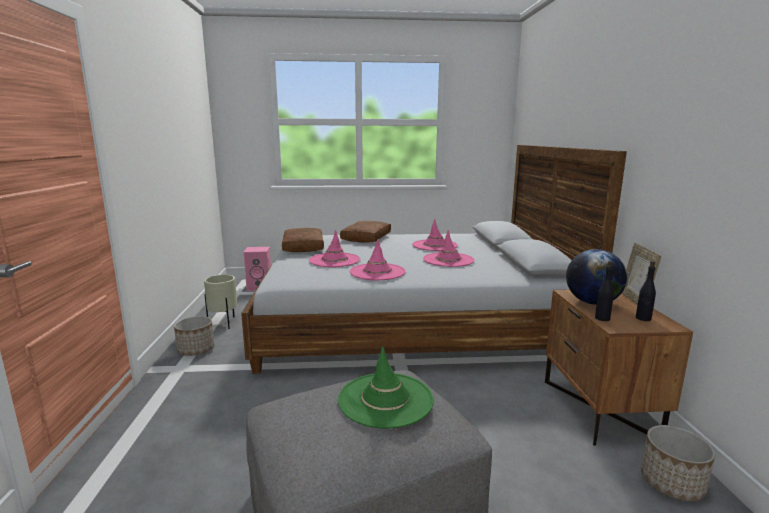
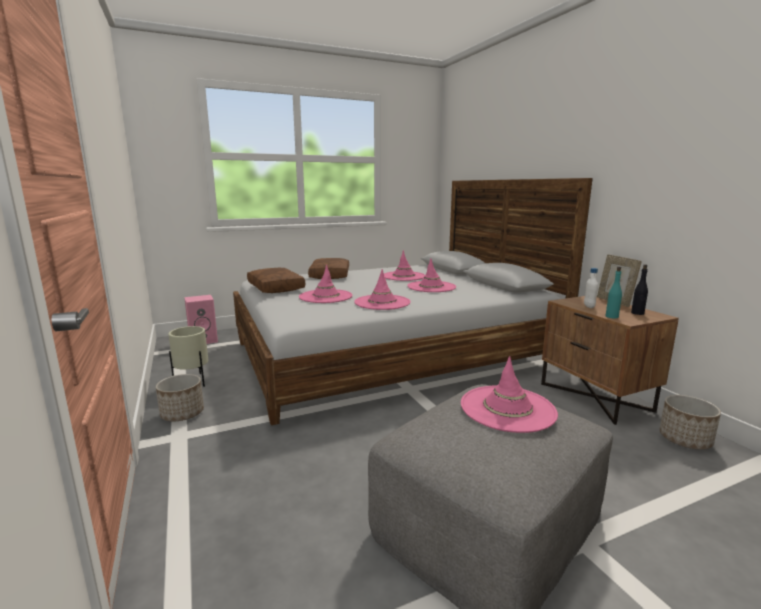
camera: 20 degrees left, 0 degrees up
green hat [338,347,434,429] -> pink hat [461,356,558,433]
globe [566,249,627,305] -> white bottle [584,268,598,308]
black bottle [595,261,614,321] -> turquoise bottle [605,267,622,319]

